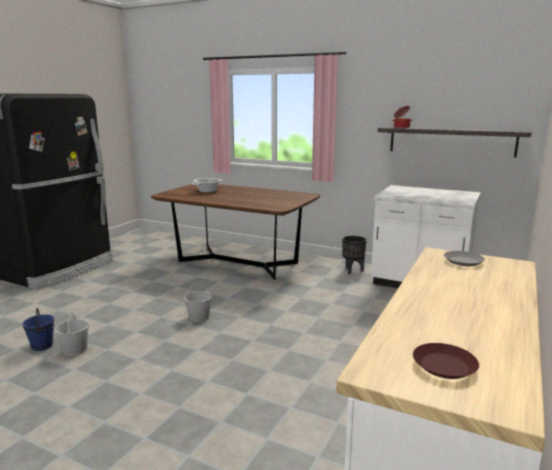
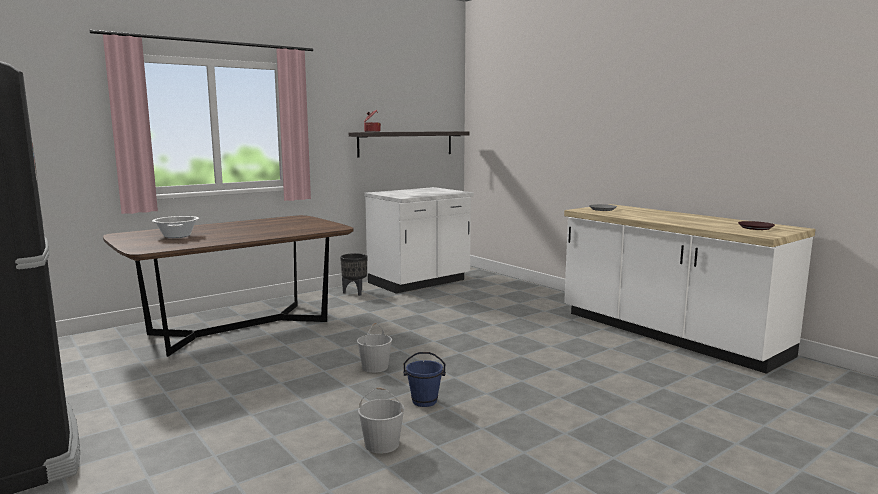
camera: 65 degrees left, 5 degrees down
blue bucket [22,308,54,351] -> blue bucket moved to [403,352,446,407]

